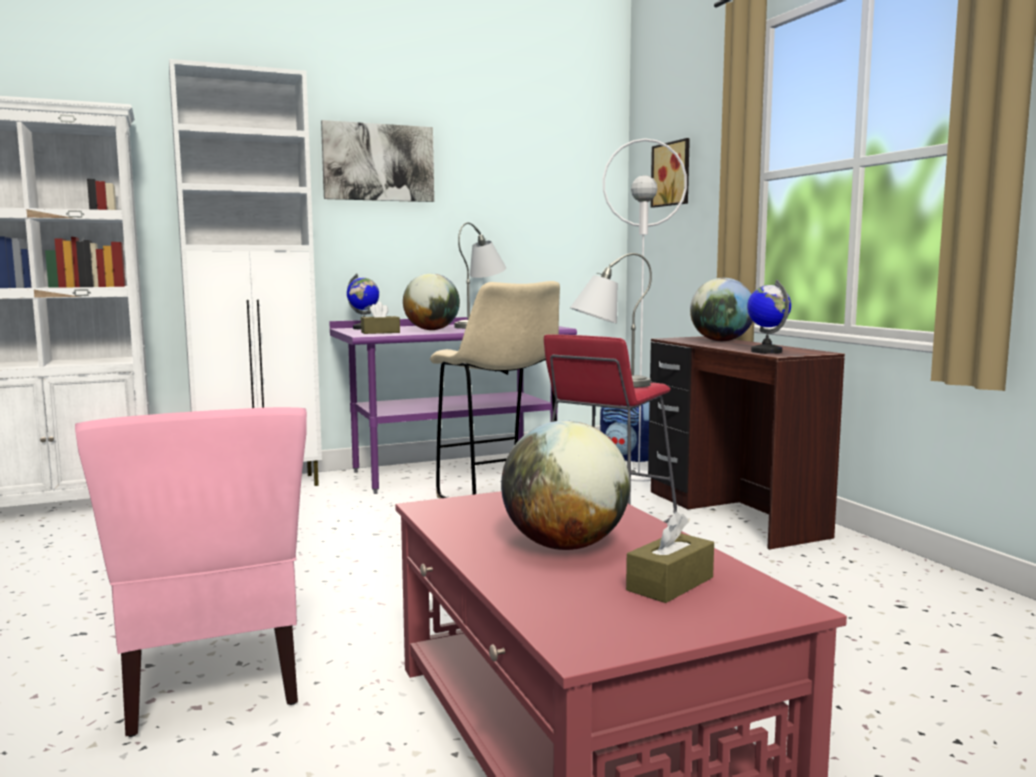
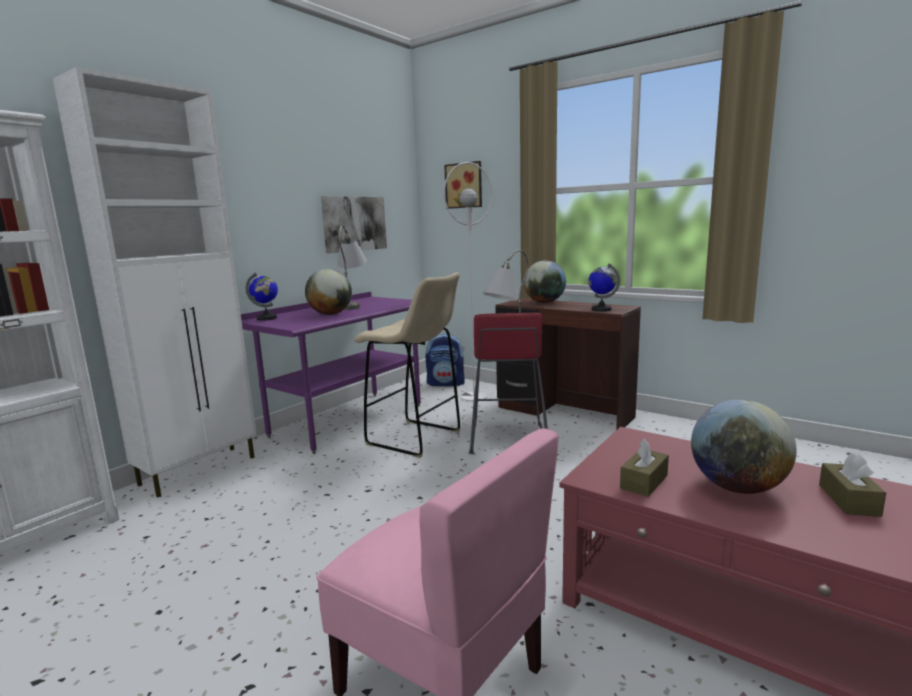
camera: 30 degrees left, 5 degrees up
picture [321,120,434,202] -> picture moved to [321,196,387,253]
brown tissue box [361,302,400,334] -> brown tissue box moved to [620,439,669,497]

